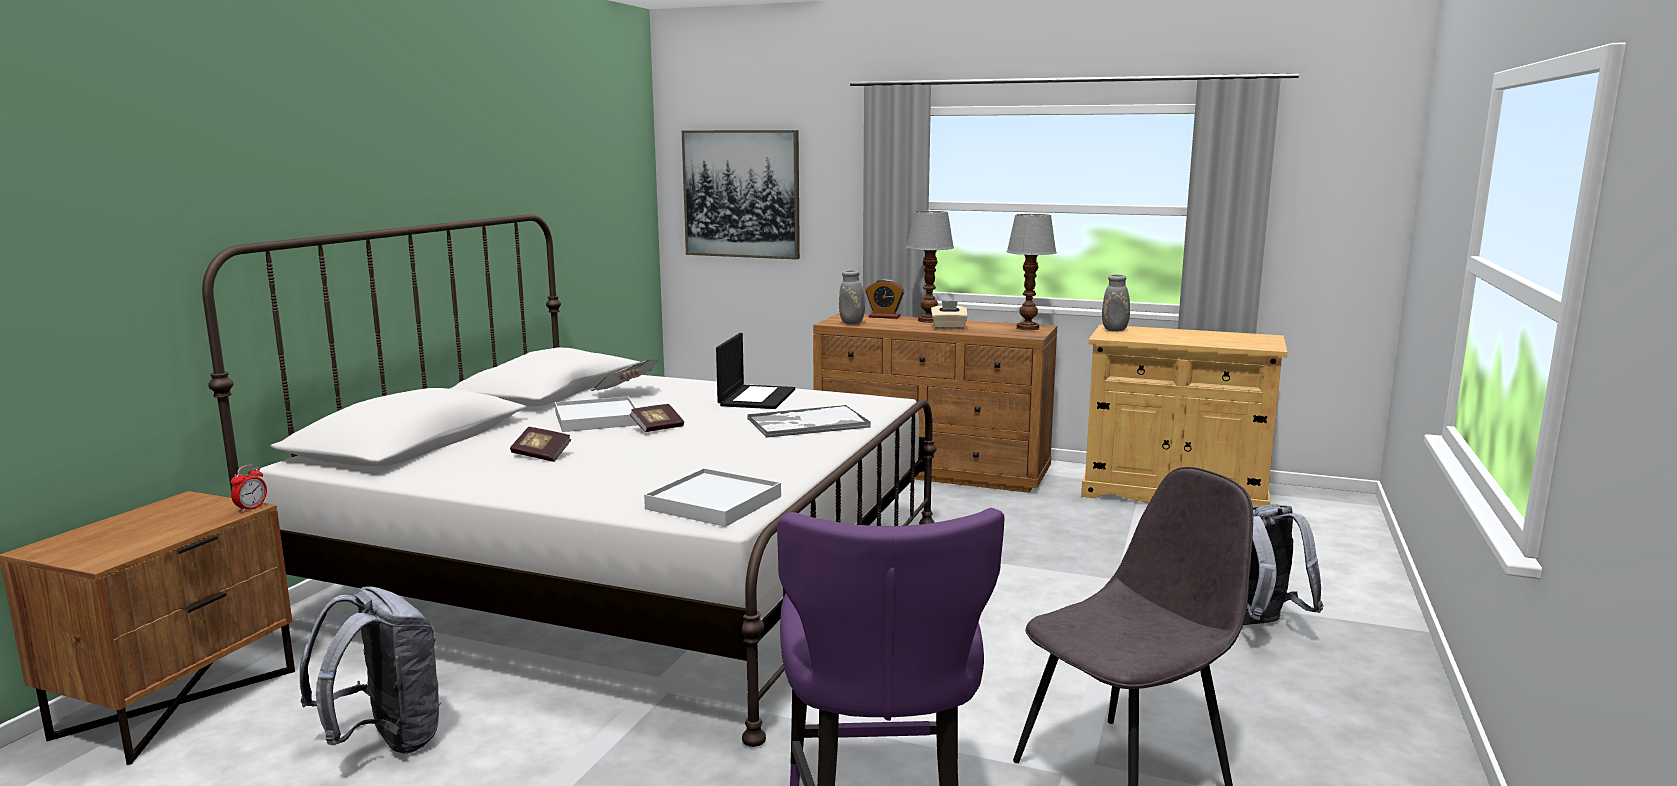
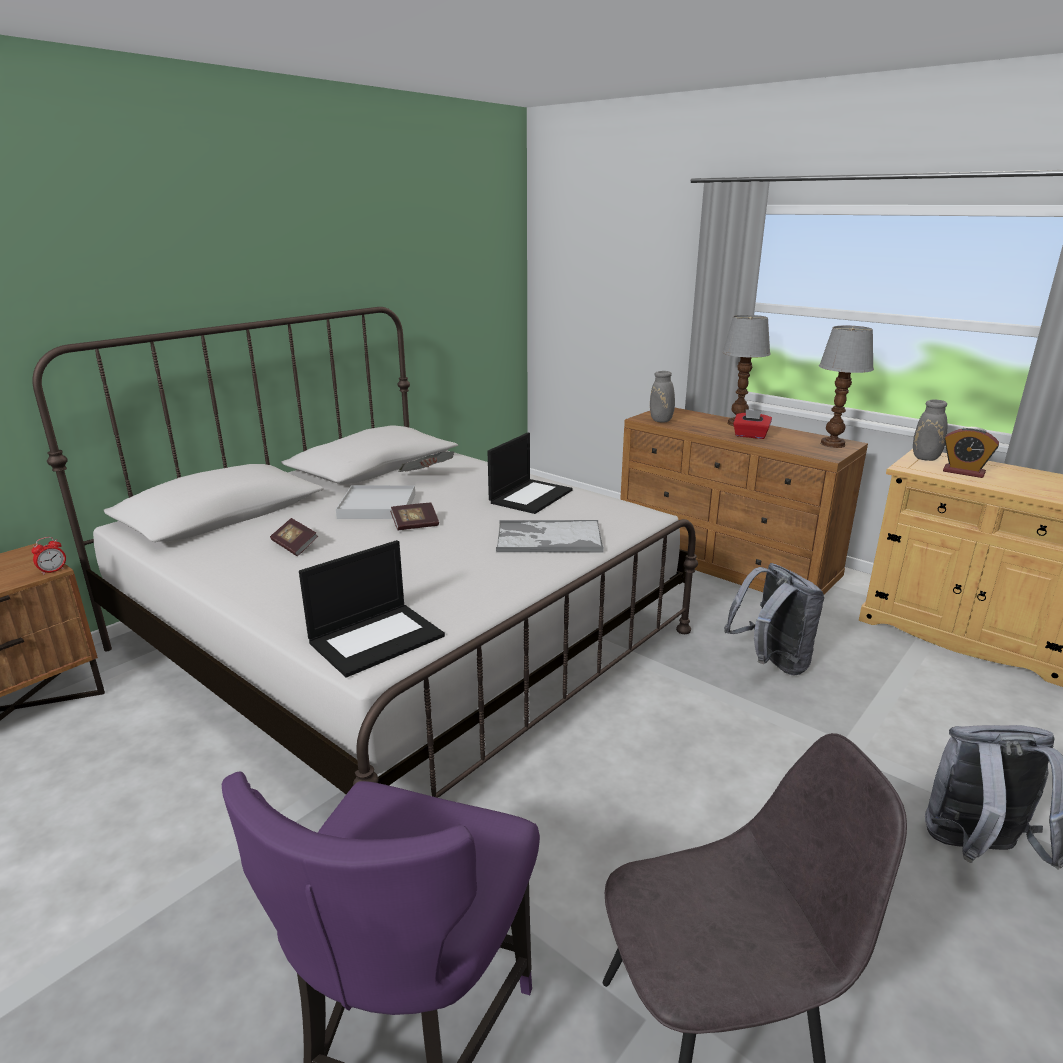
camera: 20 degrees right, 10 degrees up
grey backpack [300,586,441,754] -> grey backpack moved to [724,563,824,676]
white tray [644,468,781,527] -> laptop [299,540,445,677]
picture [682,130,800,260] -> none
alarm clock [866,279,905,319] -> alarm clock moved to [943,427,999,478]
beige tissue box [931,301,968,329] -> red tissue box [733,409,772,439]

